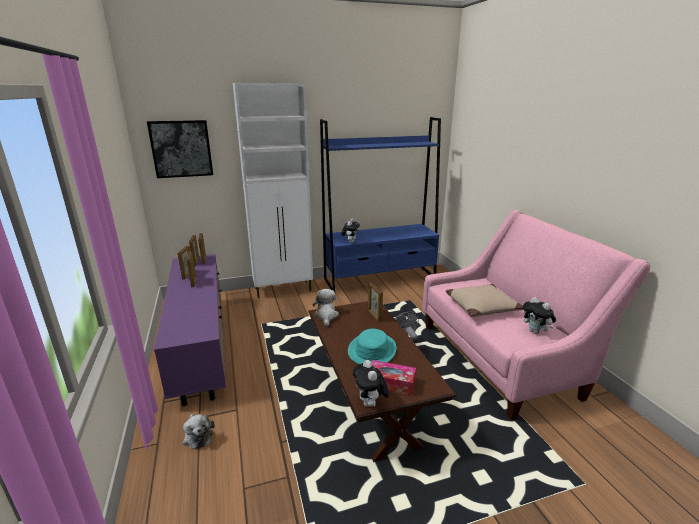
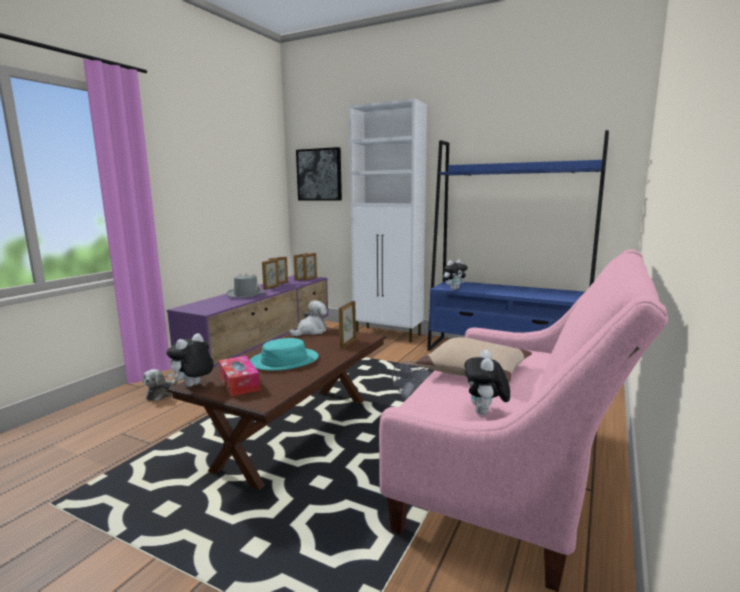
camera: 45 degrees right, 10 degrees down
none -> grey hat [226,273,266,298]

